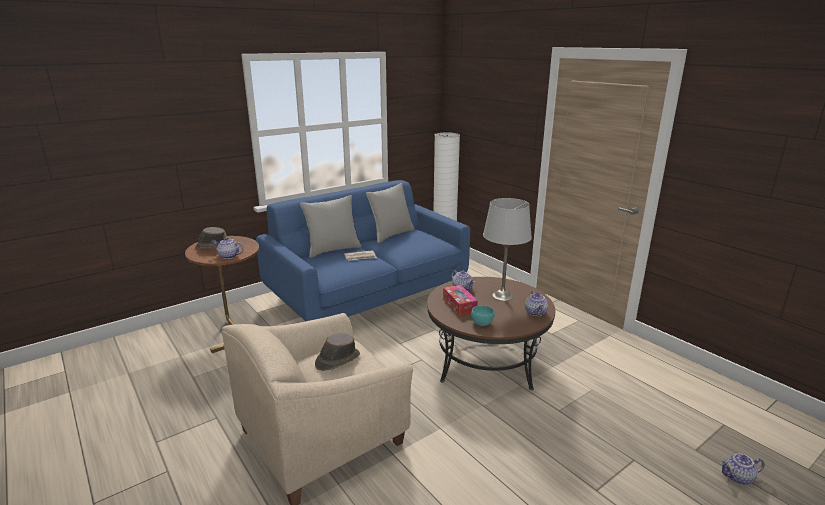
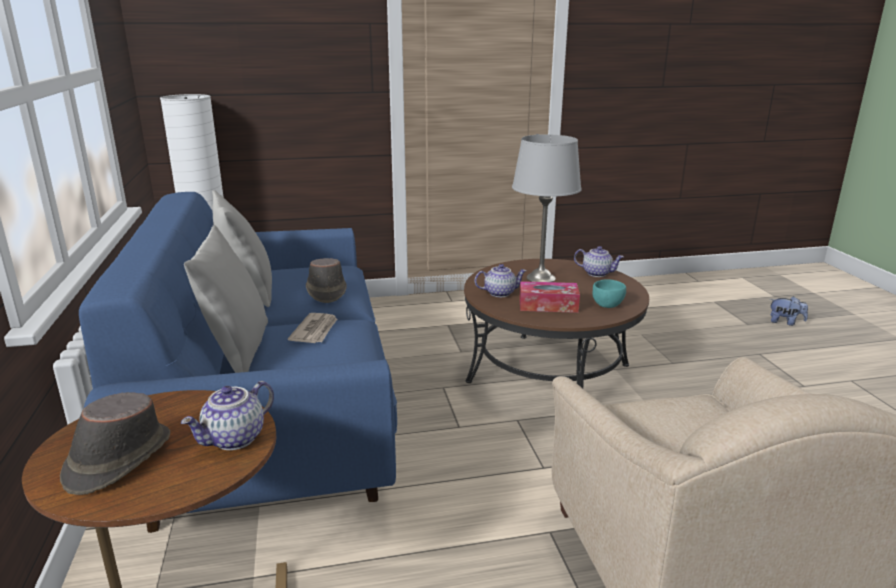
camera: 65 degrees left, 0 degrees up
brown hat [315,333,360,371] -> brown hat moved to [306,258,347,303]
teapot [720,454,765,485] -> plush toy [770,296,808,326]

